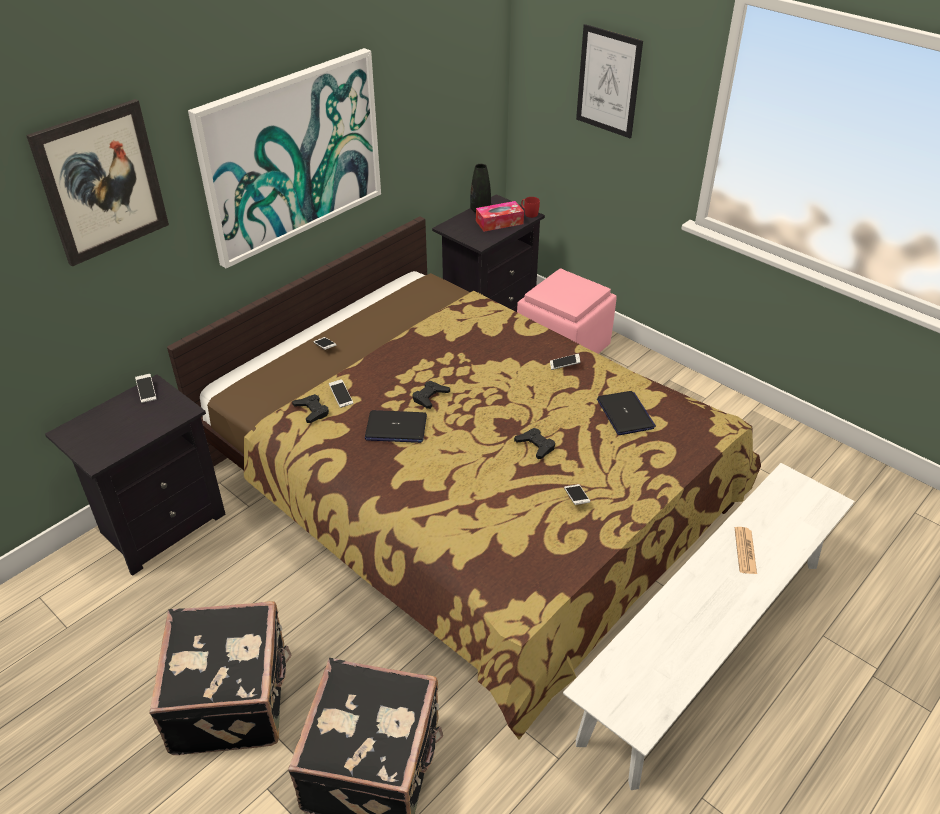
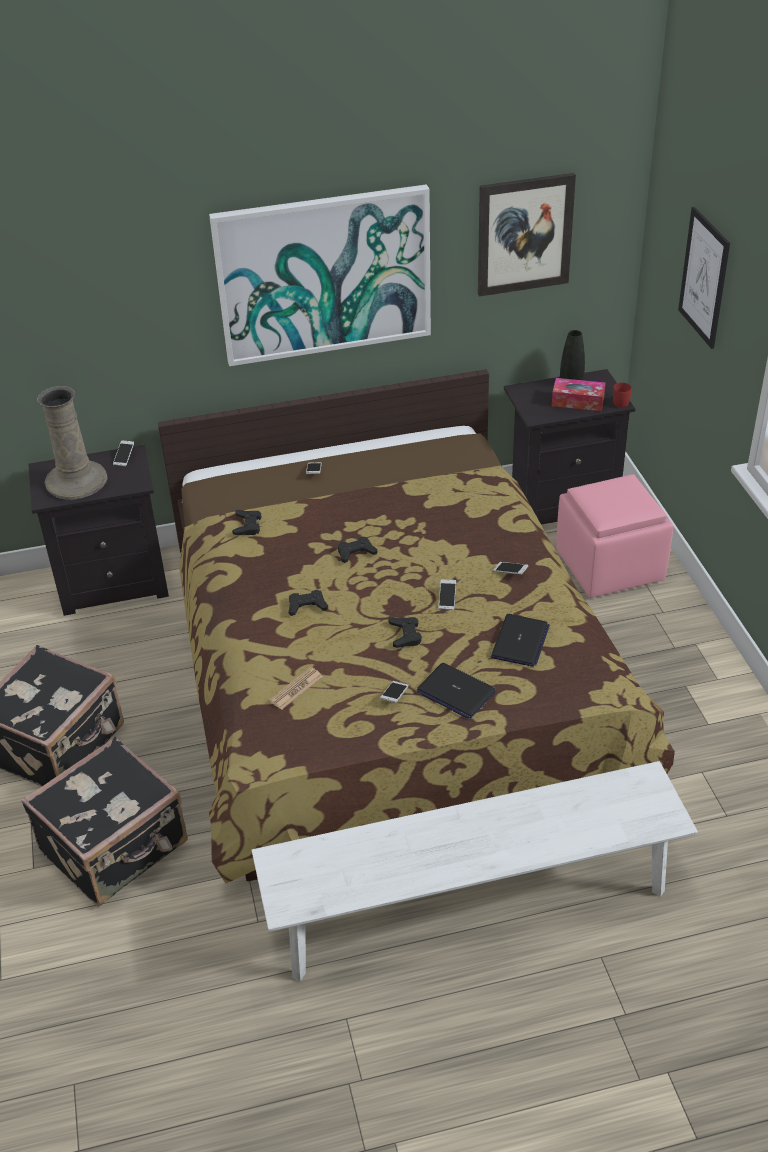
camera: 35 degrees right, 0 degrees up
picture [26,99,169,267] -> picture moved to [478,173,576,297]
phone [329,379,353,408] -> phone moved to [438,579,456,610]
laptop [365,410,427,443] -> laptop moved to [417,663,496,719]
newspaper [735,527,757,574] -> newspaper moved to [269,667,323,710]
none -> beige vase [37,386,108,500]
none -> black game controller [288,590,328,616]

